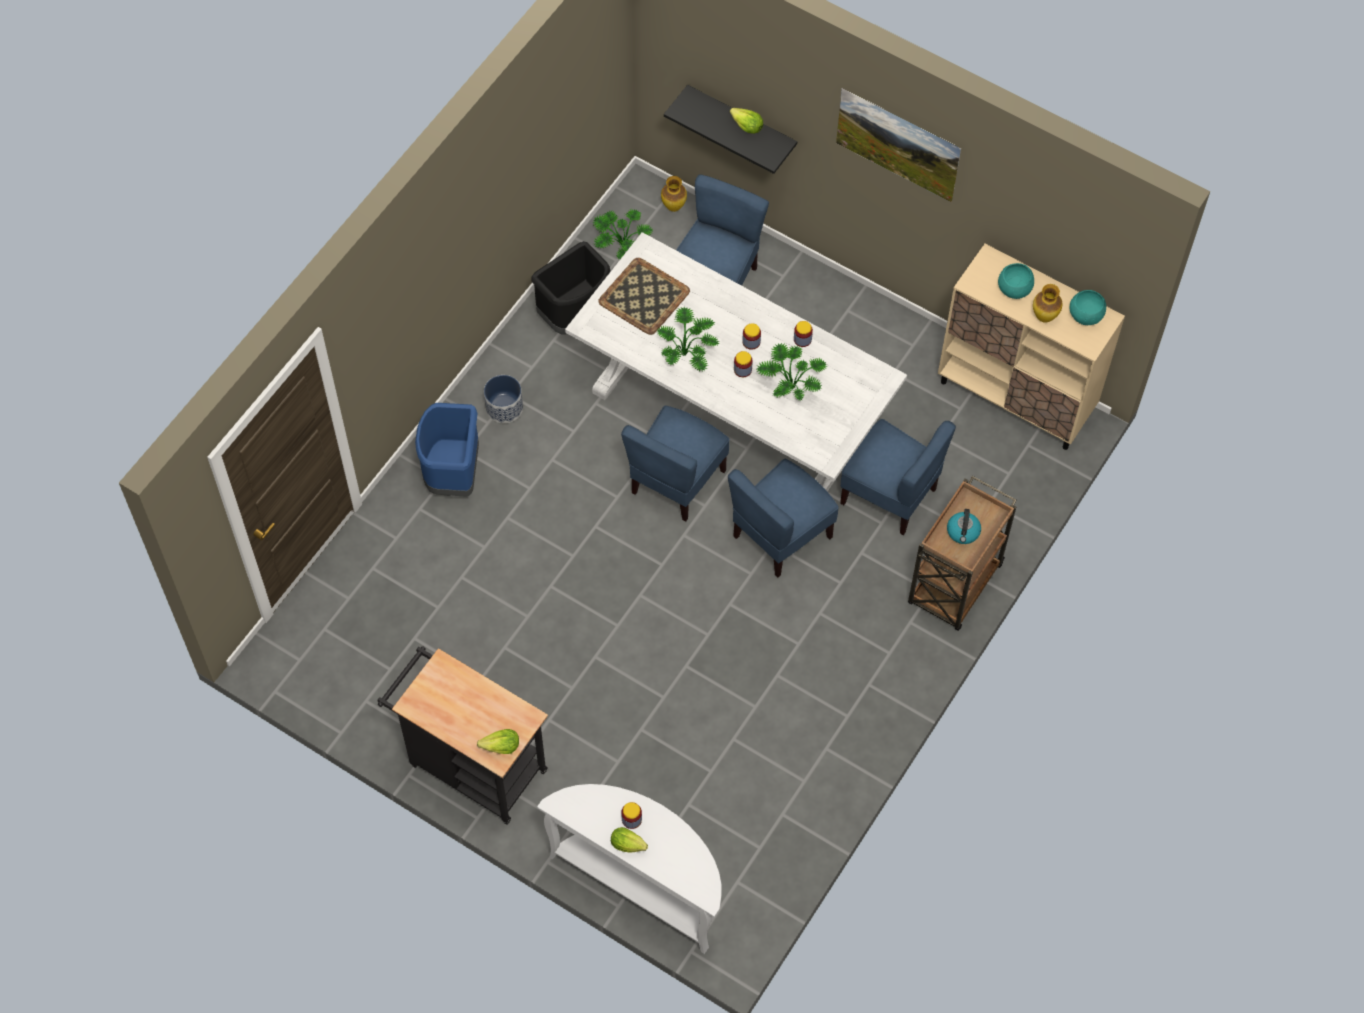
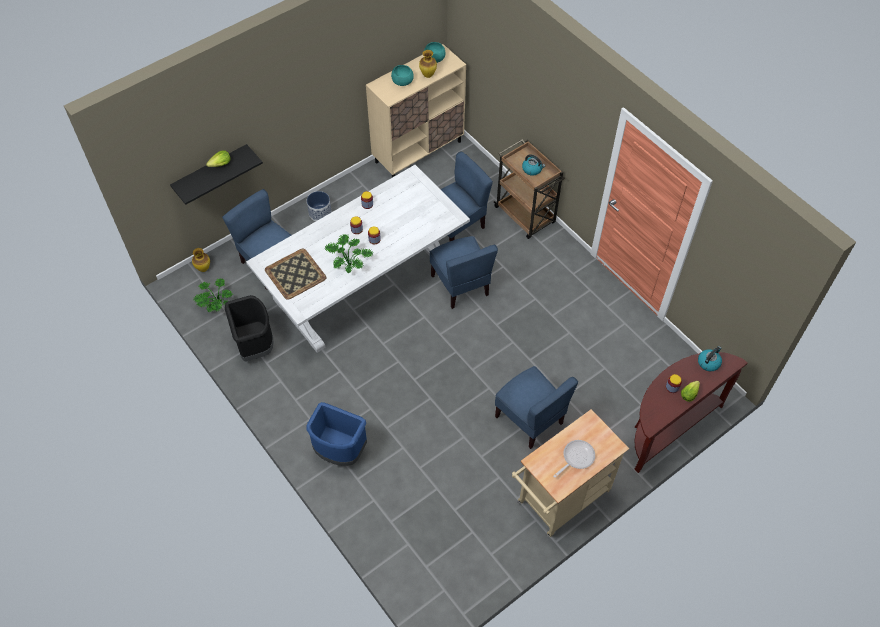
camera: 70 degrees left, 5 degrees down
black cart [377,646,548,825] -> beige cart [512,409,629,537]
lettuce [477,729,519,754] -> none
planter [484,375,523,423] -> planter moved to [307,191,332,221]
white console table [537,784,721,954] -> brown console table [634,352,748,473]
blue chair [621,405,730,522] -> blue chair moved to [495,366,578,449]
potted plant [757,343,827,400] -> none
picture [836,88,961,203] -> none
none -> frying pan [553,440,595,478]
none -> kettle [698,346,722,371]

